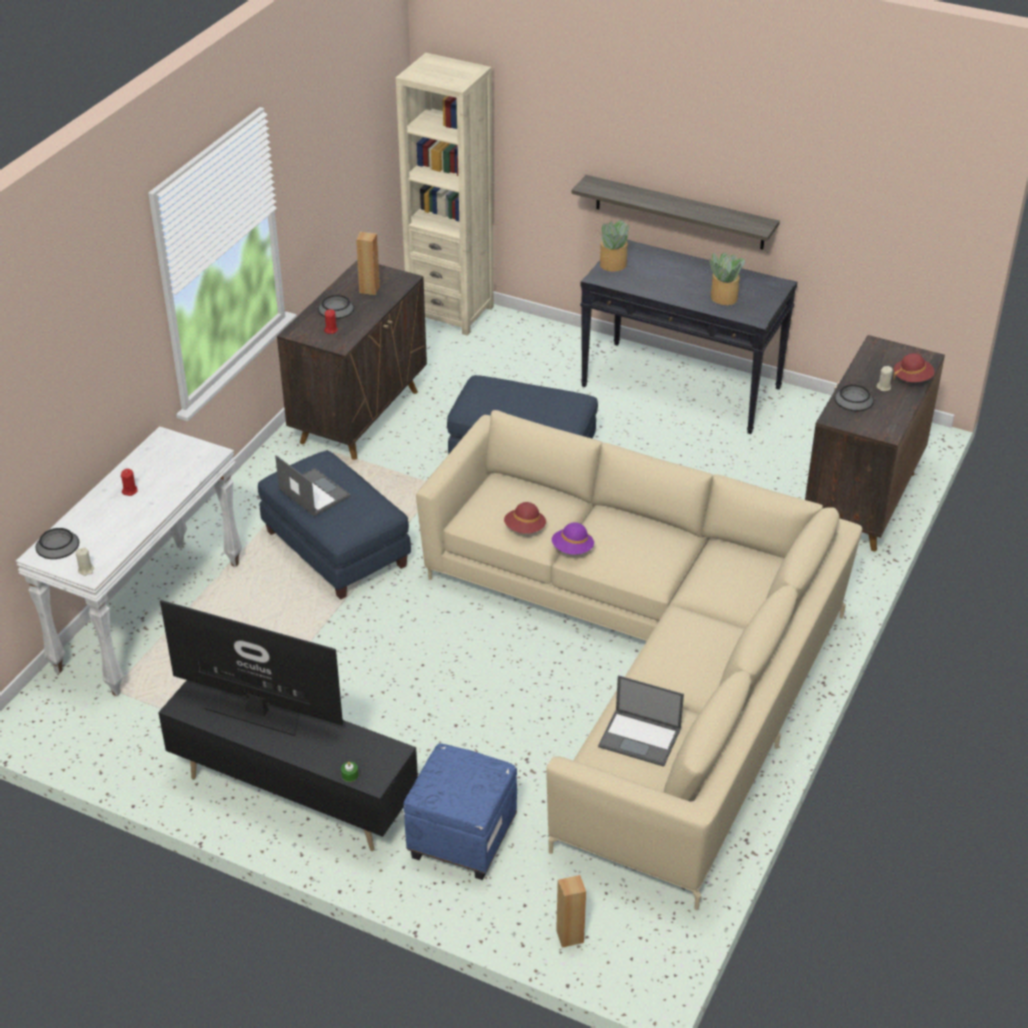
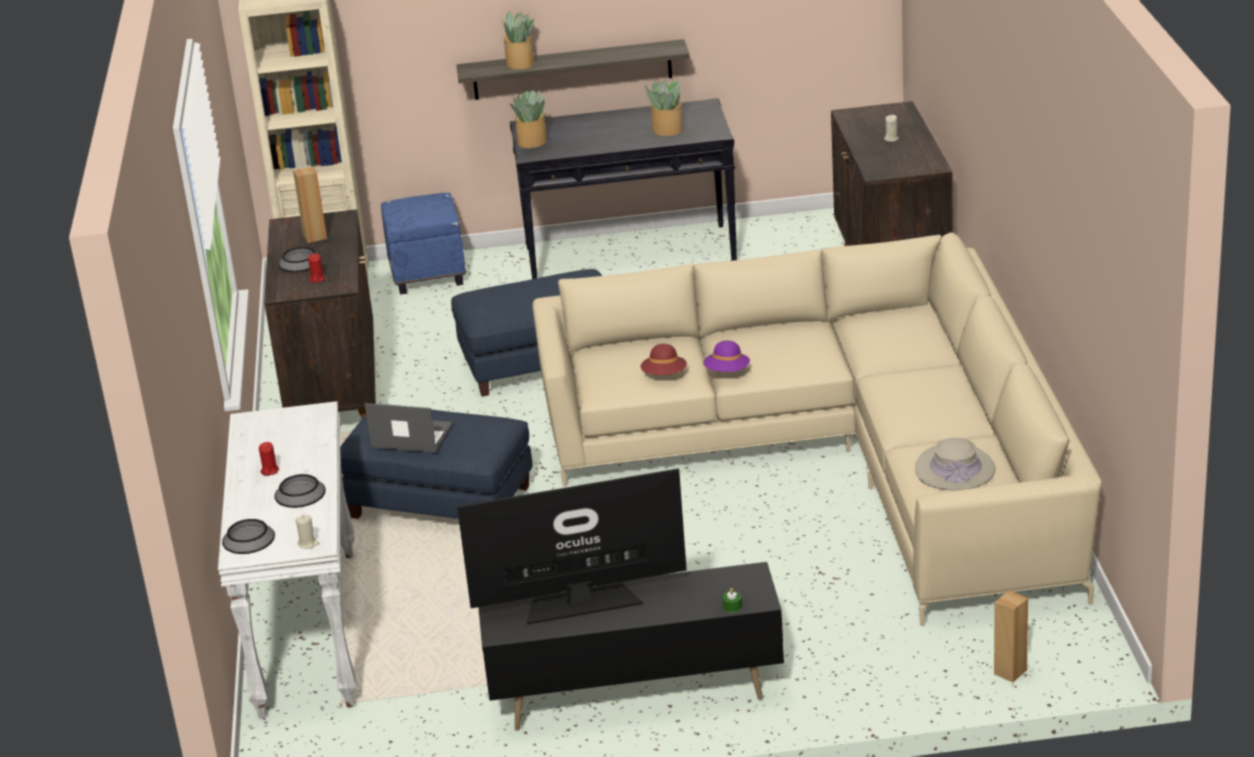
camera: 30 degrees left, 10 degrees down
blue ottoman [403,743,517,880] -> blue ottoman moved to [381,193,466,295]
laptop [598,675,684,767] -> beige hat [915,438,995,491]
bowl [834,385,874,411] -> bowl moved to [274,474,326,508]
red hat [893,353,935,382] -> none
none -> potted plant [500,11,534,69]

